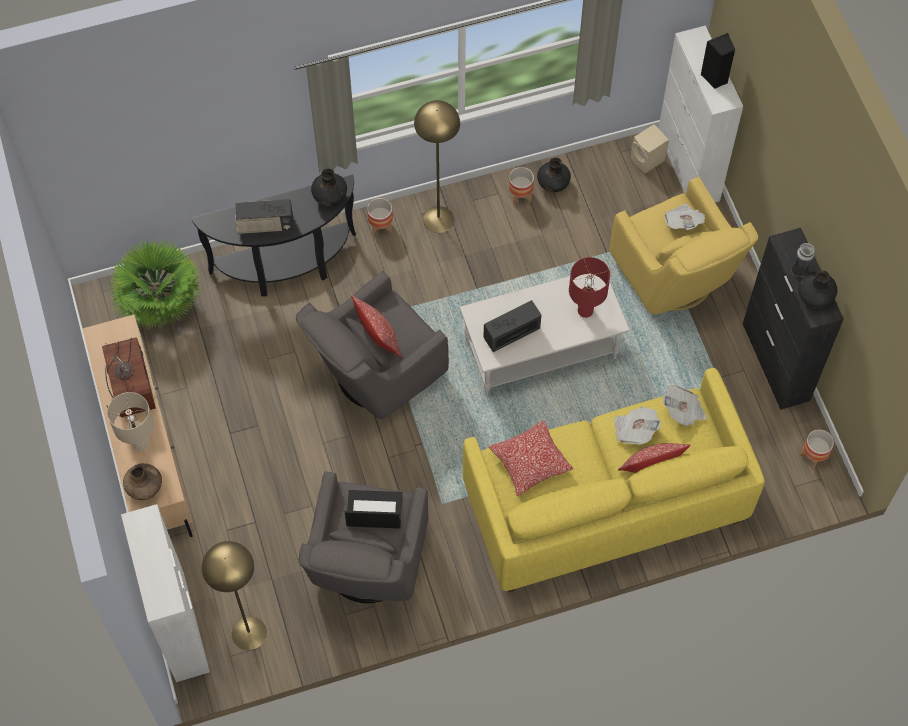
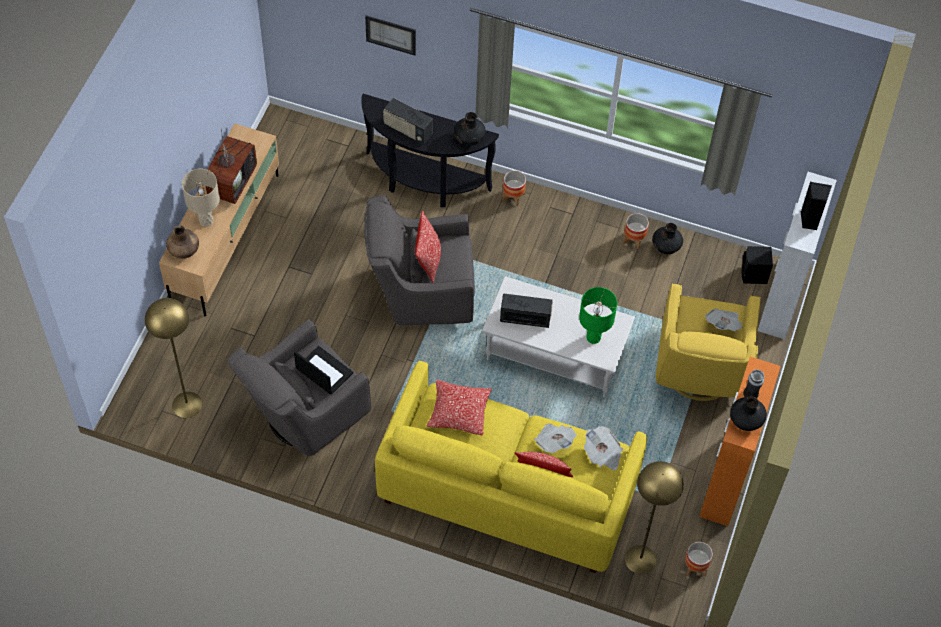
camera: 35 degrees right, 5 degrees down
potted plant [109,239,203,331] -> none
white cabinet [121,504,210,682] -> none
yellow floor lamp [414,100,460,233] -> yellow floor lamp moved to [625,461,684,574]
red table lamp [569,257,610,318] -> green table lamp [579,287,617,344]
beige speaker [631,124,669,173] -> black speaker [742,246,773,284]
black cabinet [743,228,844,410] -> orange cabinet [699,357,781,526]
none -> picture [365,15,416,55]

